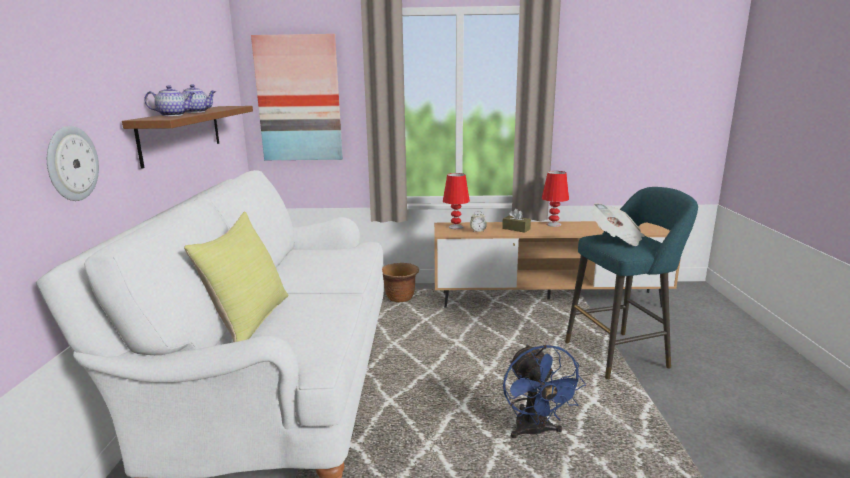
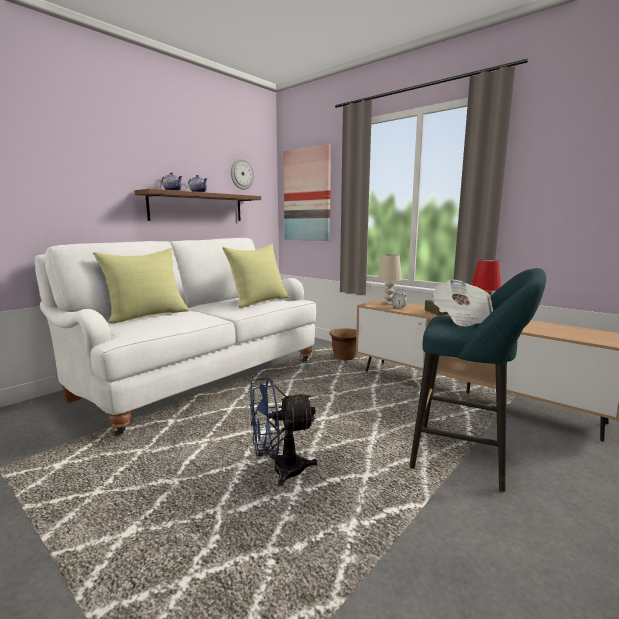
camera: 40 degrees right, 5 degrees down
wall clock [47,126,99,201] -> wall clock moved to [231,158,254,190]
red table lamp [443,173,470,229] -> beige table lamp [378,254,402,305]
blue fan [503,345,586,438] -> blue fan turned 45 degrees clockwise [249,378,317,486]
none -> yellow pillow [222,244,289,308]

